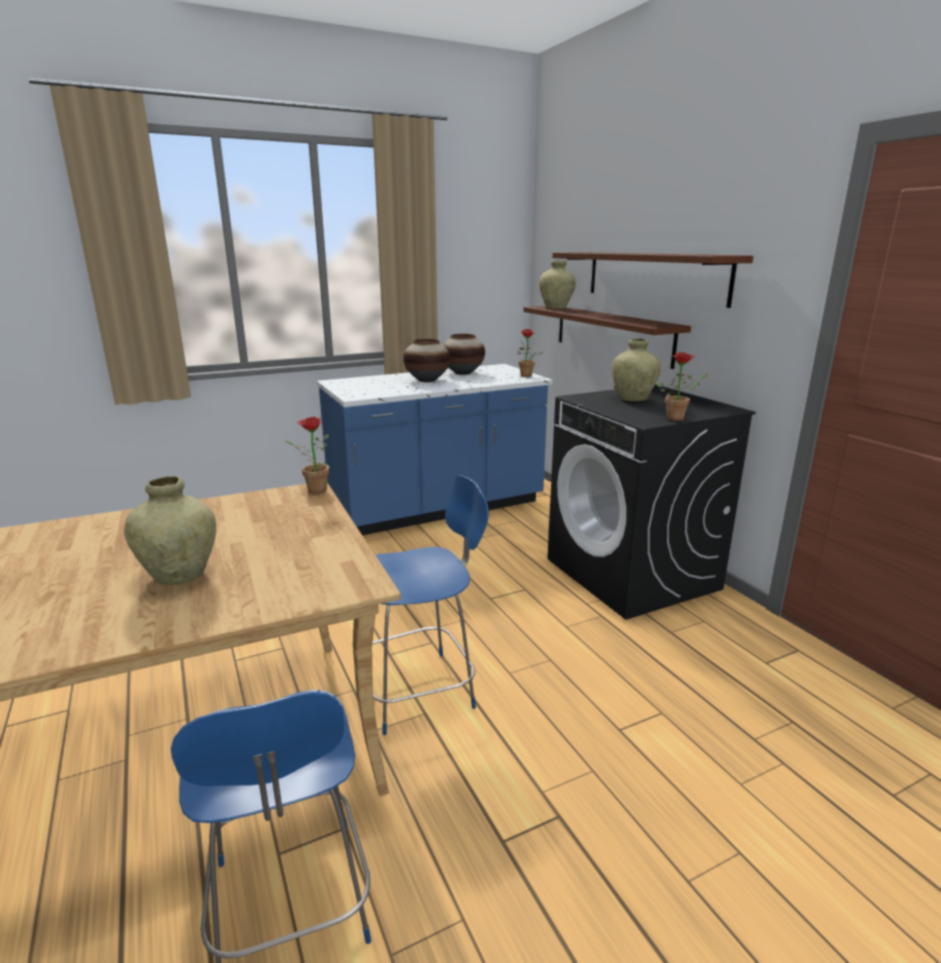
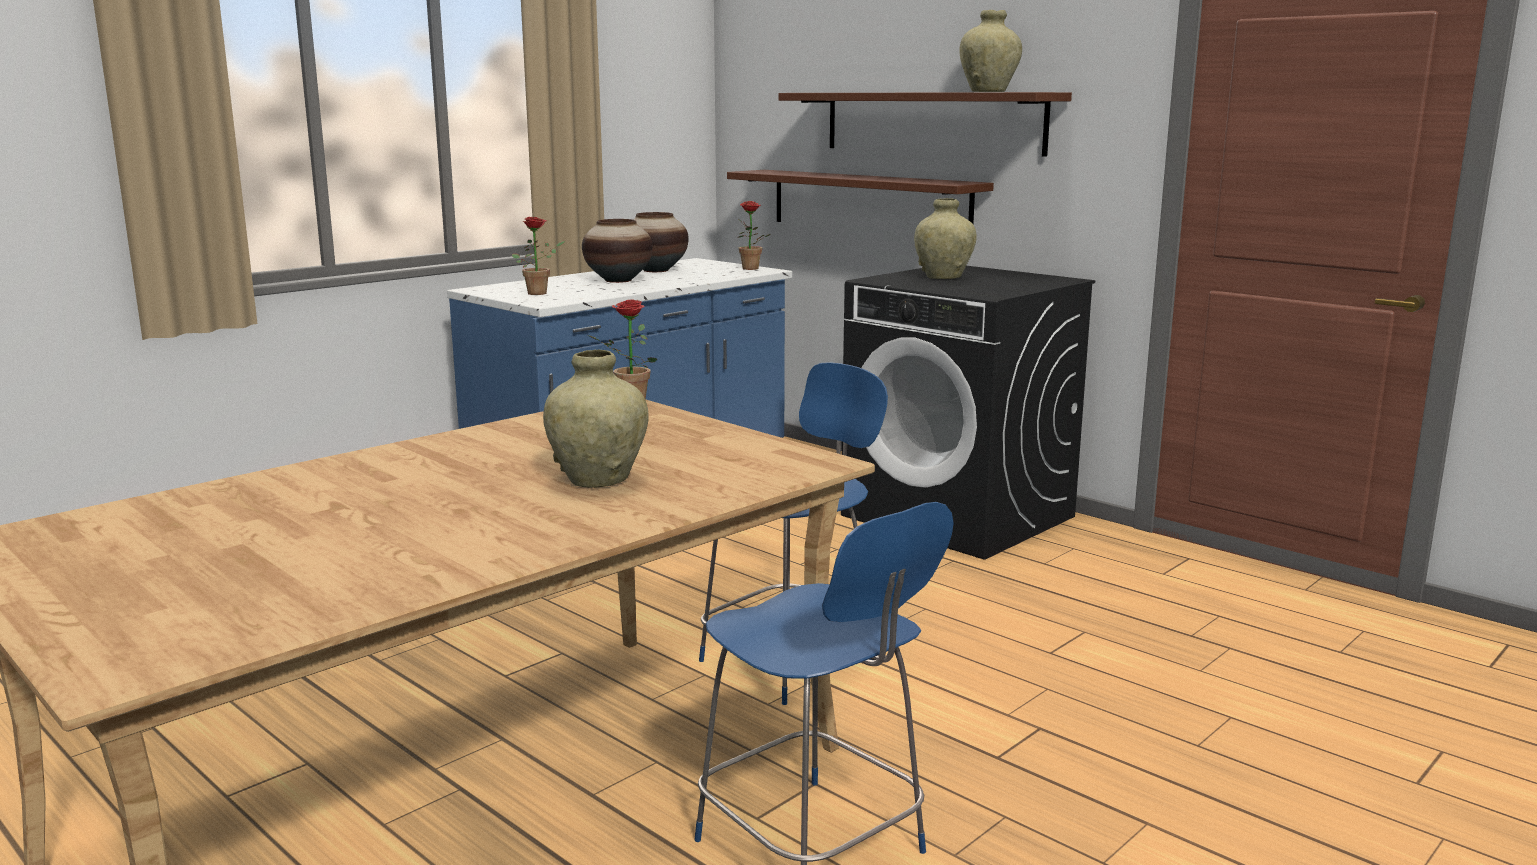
camera: 20 degrees left, 5 degrees down
beige vase [539,260,576,309] -> beige vase moved to [960,10,1022,92]
potted plant [656,352,707,421] -> potted plant moved to [512,216,566,295]

